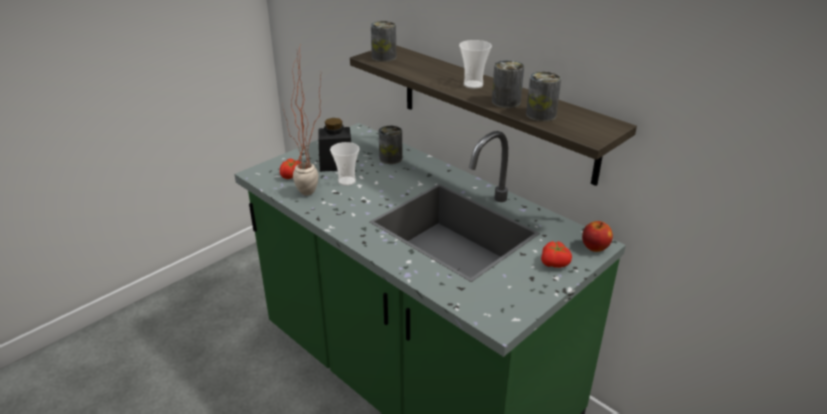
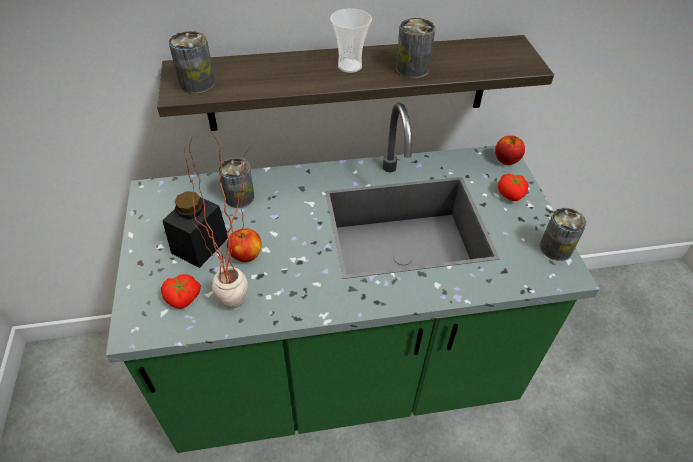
camera: 55 degrees left, 15 degrees up
cup [330,142,360,186] -> apple [227,229,262,262]
can [526,71,561,122] -> can moved to [540,208,587,261]

